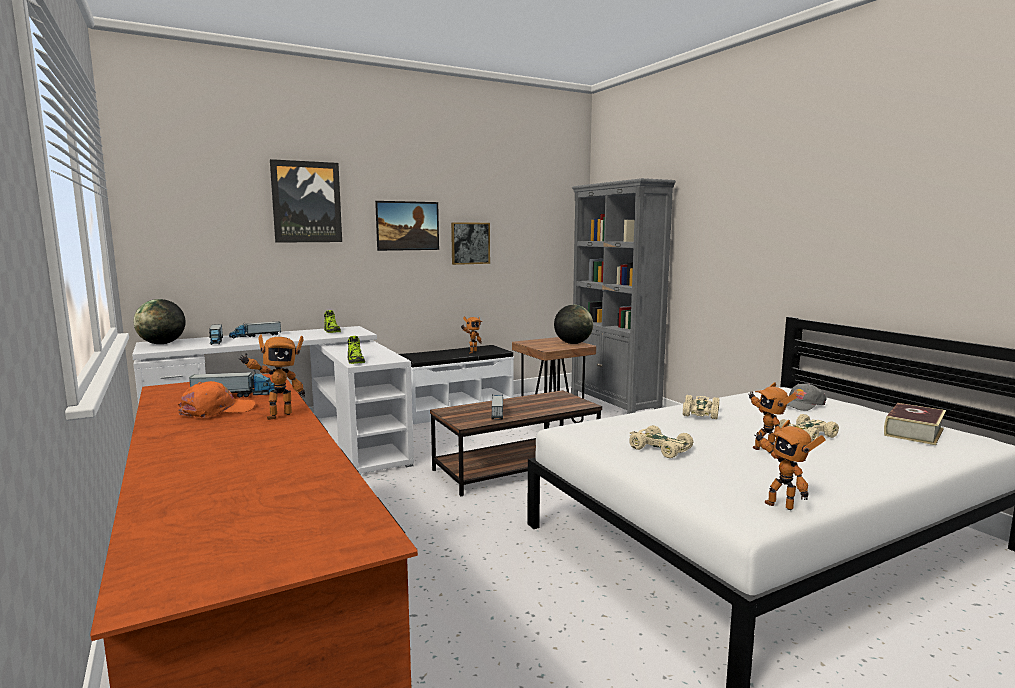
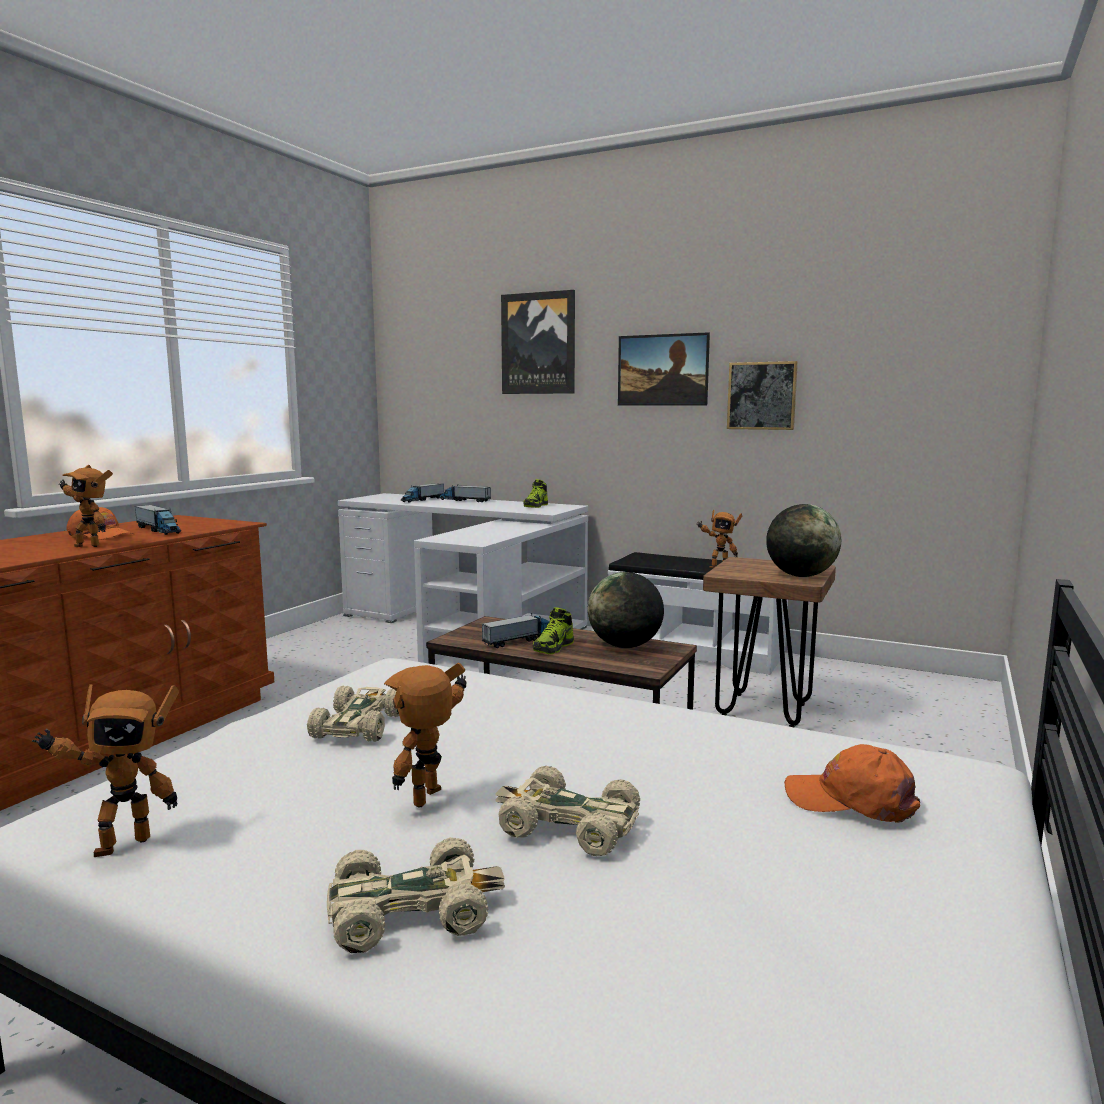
camera: 55 degrees right, 0 degrees up
globe [134,299,185,344] -> globe moved to [588,572,664,648]
shoe [348,336,365,364] -> shoe moved to [533,607,574,654]
grey bookcase [571,178,676,414] -> none
beige toy car [683,395,719,419] -> beige toy car moved to [327,837,505,953]
toy robot [755,420,826,510] -> toy robot turned 135 degrees counterclockwise [32,684,179,857]
grey cap [787,383,827,411] -> orange cap [784,744,920,823]
book [884,403,946,445] -> none

